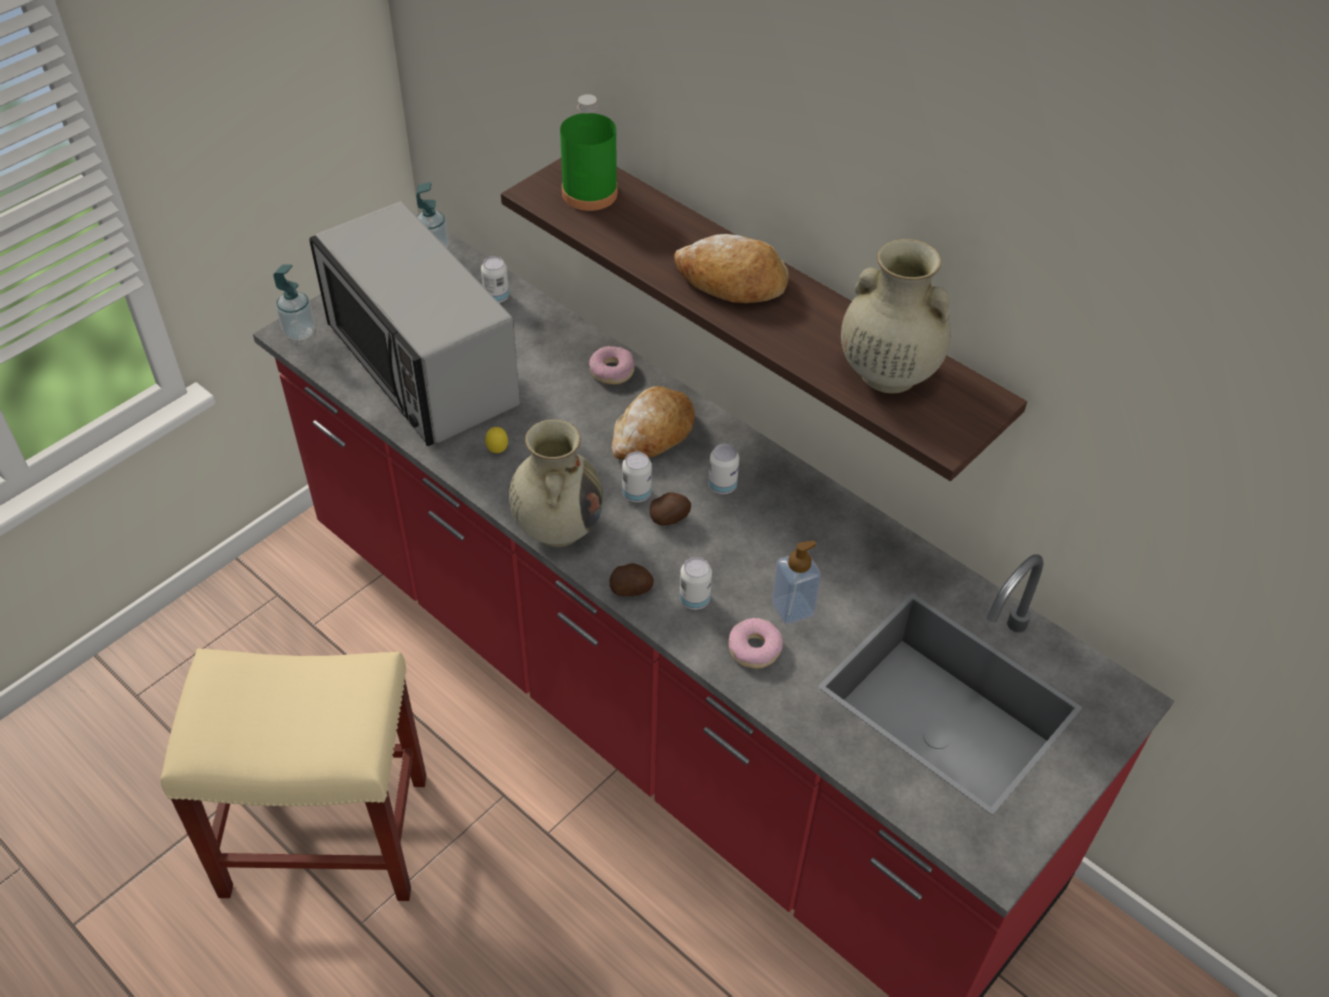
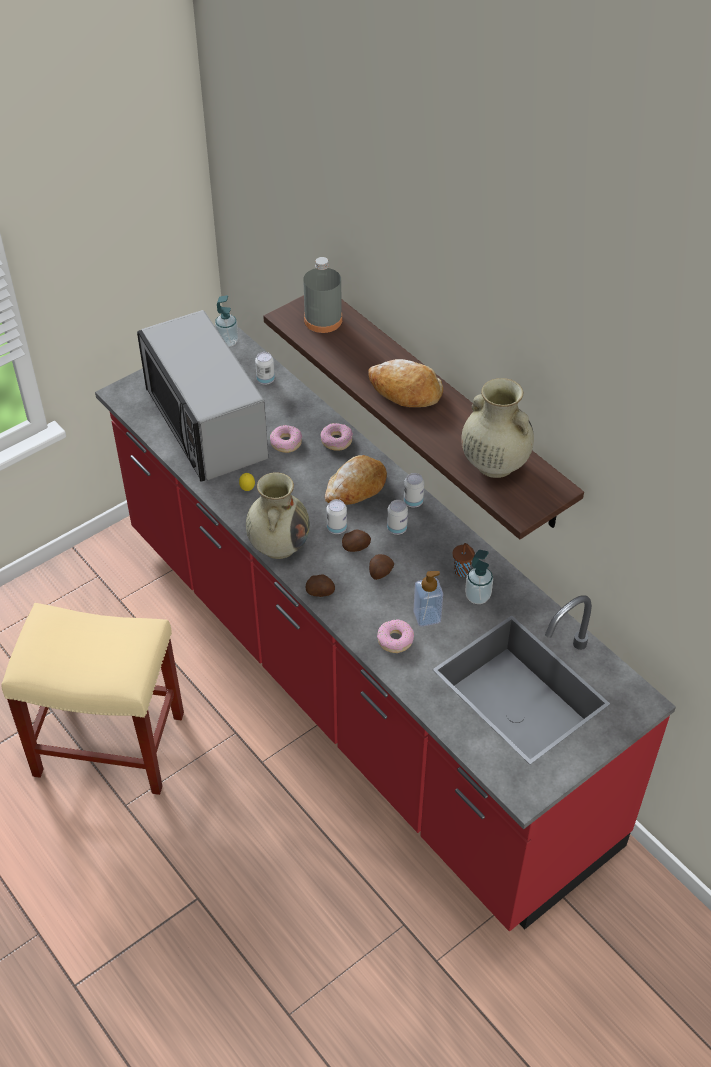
camera: 10 degrees right, 0 degrees up
soap dispenser [273,265,315,341] -> soap dispenser moved to [465,550,493,604]
green bottle [560,94,618,211] -> grey bottle [303,257,342,333]
can [679,557,712,610] -> can moved to [404,473,424,508]
none -> donut [270,425,302,453]
none -> potato [369,554,394,580]
none -> brown cup [453,543,475,577]

